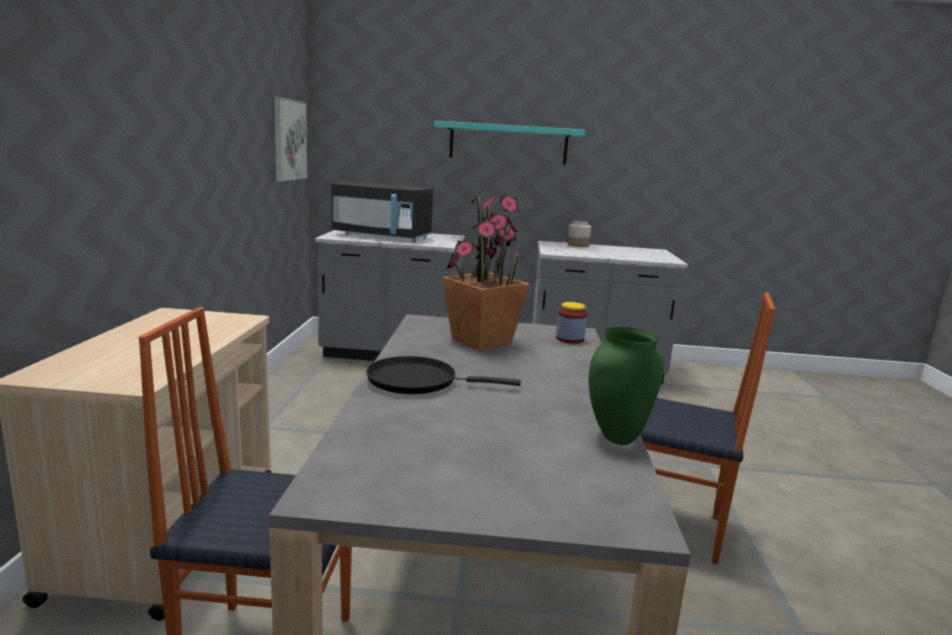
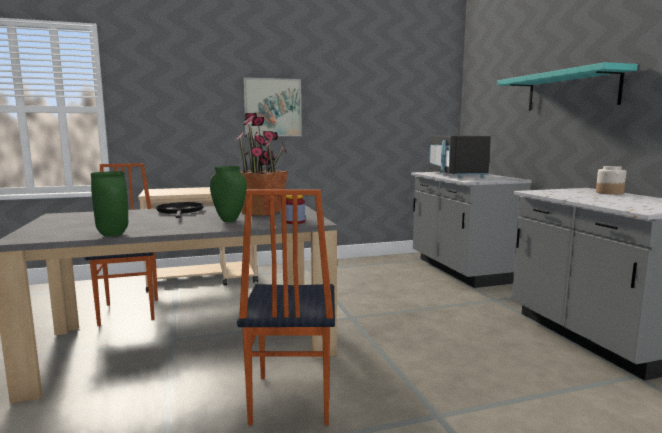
camera: 70 degrees right, 5 degrees down
picture [274,97,307,181] -> picture moved to [244,77,302,136]
none -> green vase [210,166,247,222]

